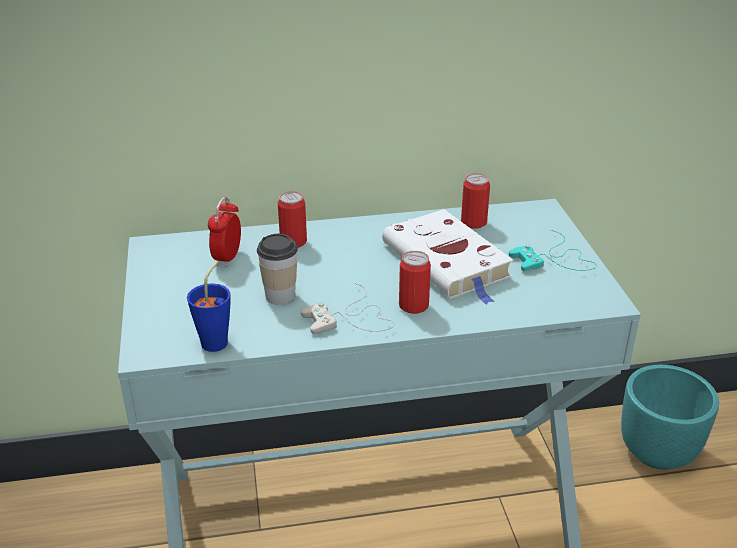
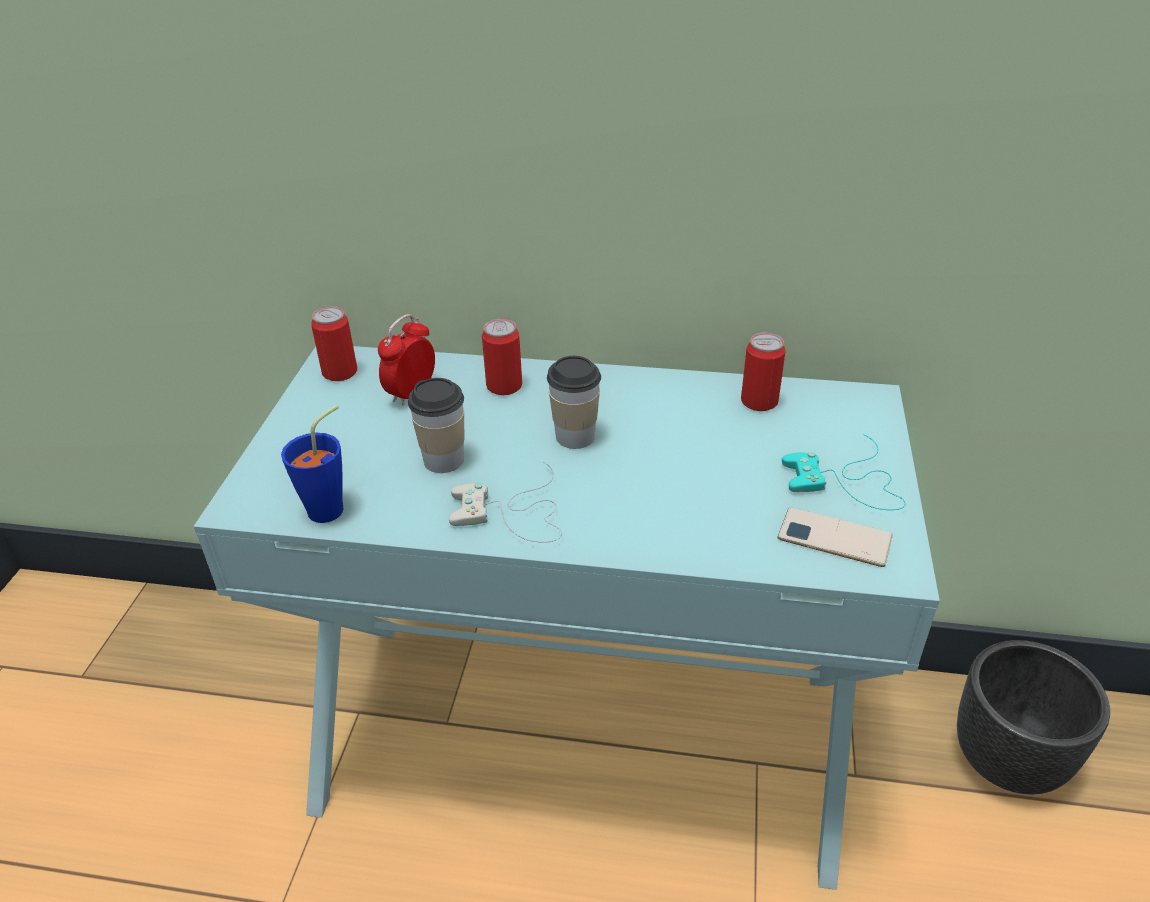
camera: 20 degrees right, 5 degrees up
white book [382,209,513,305] -> none
can [399,251,431,314] -> can moved to [311,306,357,381]
turquoise planter [621,365,719,470] -> black planter [957,640,1110,794]
none -> cup [547,356,601,449]
none -> phone [778,507,893,567]

